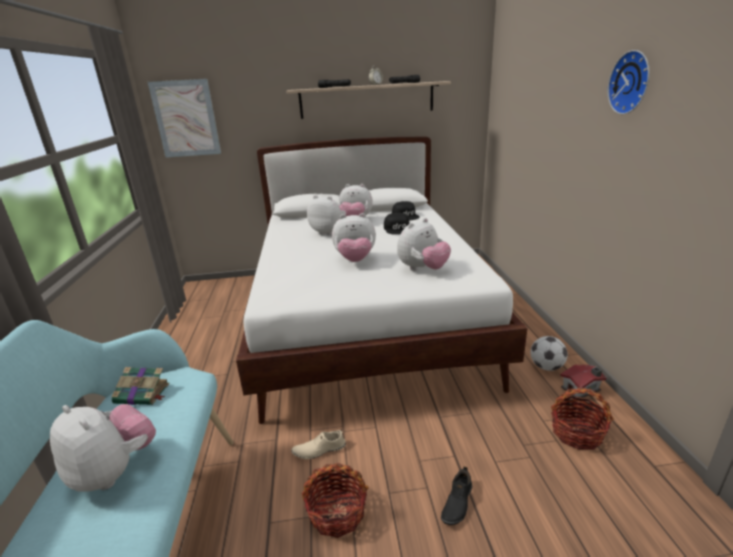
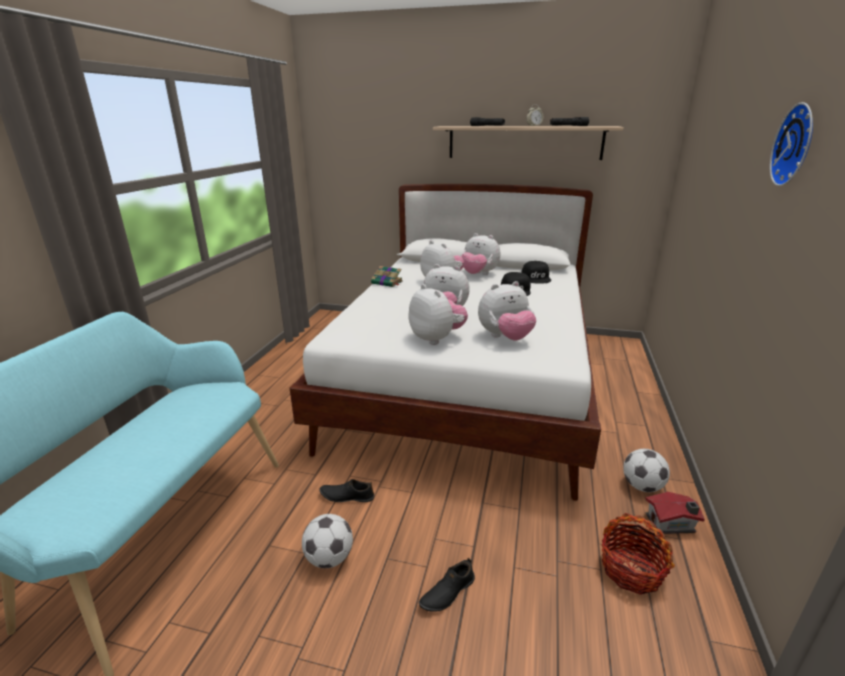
camera: 20 degrees right, 0 degrees up
plush toy [50,404,156,492] -> plush toy moved to [408,284,468,345]
book [112,367,170,405] -> book moved to [371,266,403,287]
picture [148,79,221,157] -> none
beige shoe [291,429,346,459] -> black shoe [319,479,374,502]
basket [302,463,369,538] -> football [302,514,353,568]

